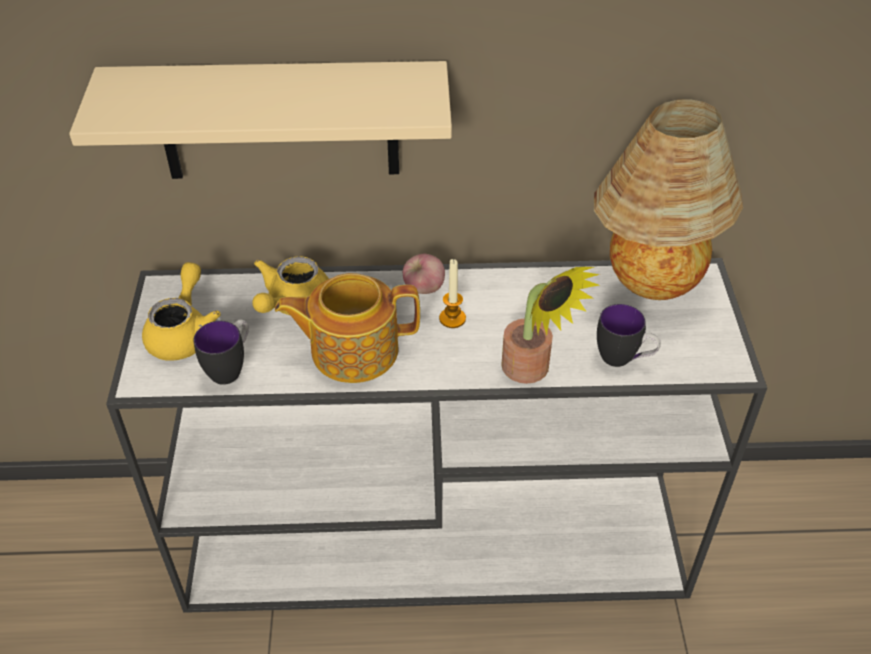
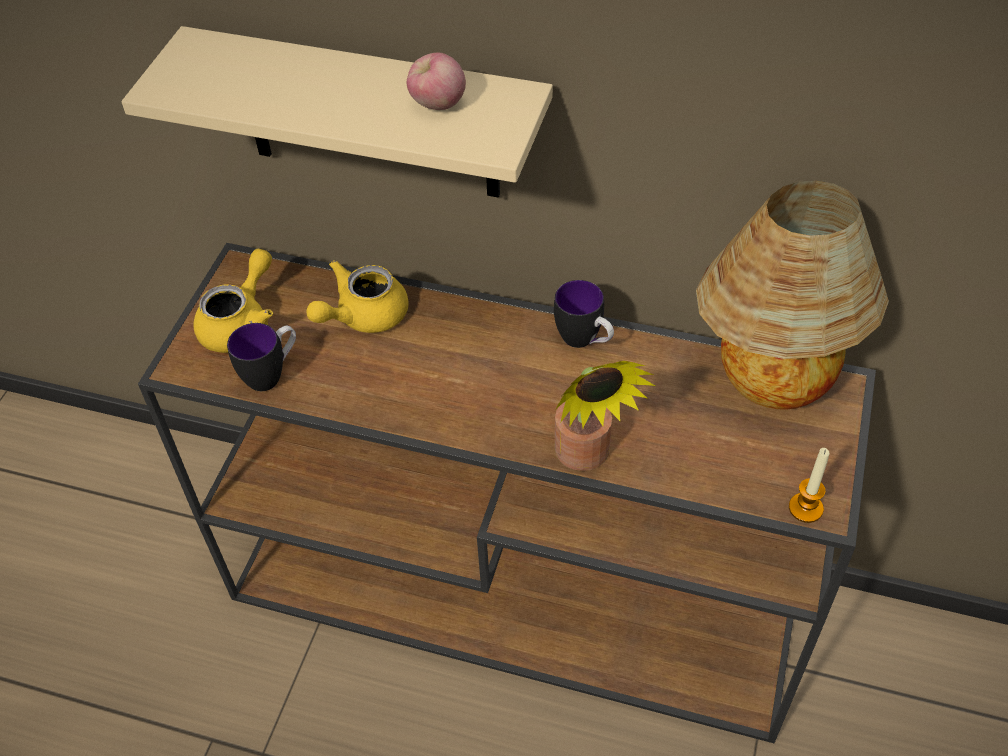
camera: 20 degrees right, 5 degrees up
white console table [106,258,767,613] -> brown console table [138,243,876,743]
teapot [275,273,420,383] -> none
apple [403,254,445,294] -> apple moved to [407,53,466,110]
candle [439,259,466,328] -> candle moved to [789,448,829,523]
mug [597,304,661,367] -> mug moved to [554,280,614,348]

